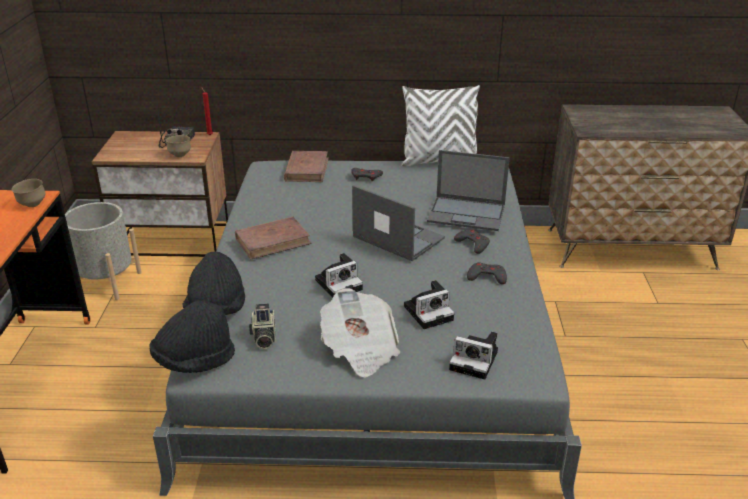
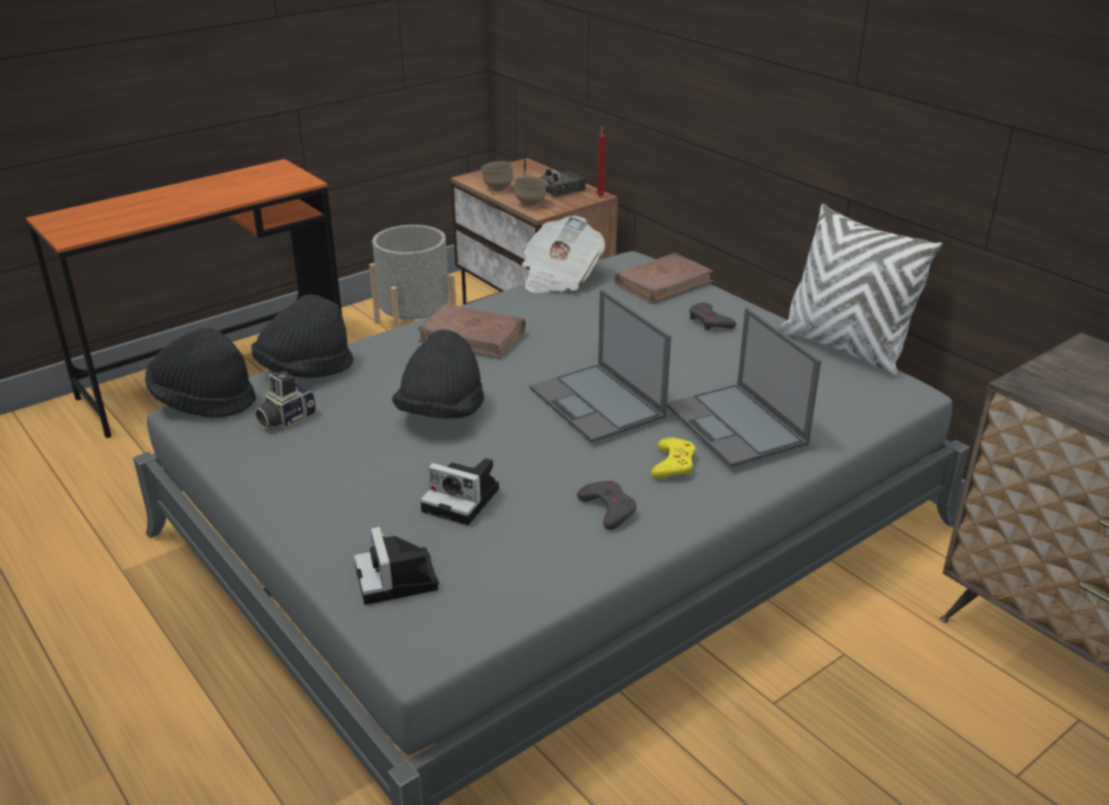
camera: 50 degrees right, 0 degrees up
brown bowl [12,179,45,207] -> brown bowl moved to [481,162,513,191]
camera [315,253,363,298] -> black hat [392,330,484,419]
newspaper [320,288,400,378] -> newspaper moved to [522,216,605,293]
laptop [352,185,445,261] -> laptop turned 150 degrees clockwise [530,289,671,443]
grey game controller [454,229,490,254] -> yellow game controller [651,438,696,479]

